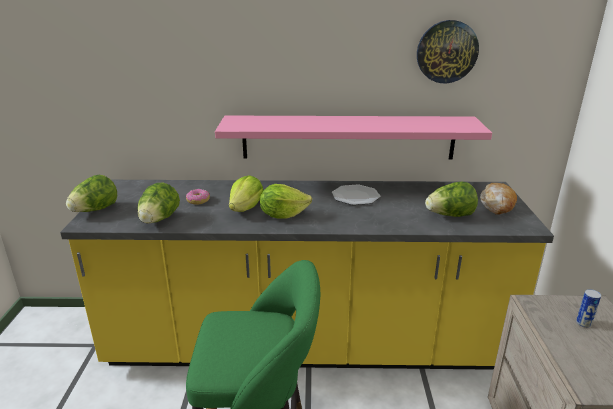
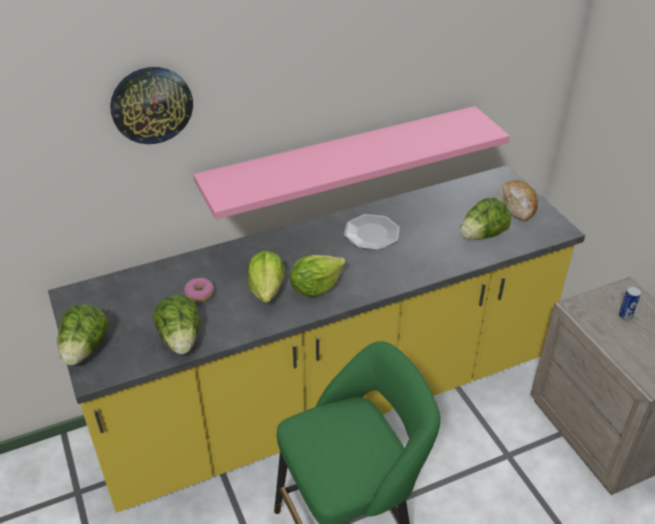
camera: 25 degrees left, 15 degrees up
wall clock [417,20,479,83] -> wall clock moved to [110,67,193,144]

